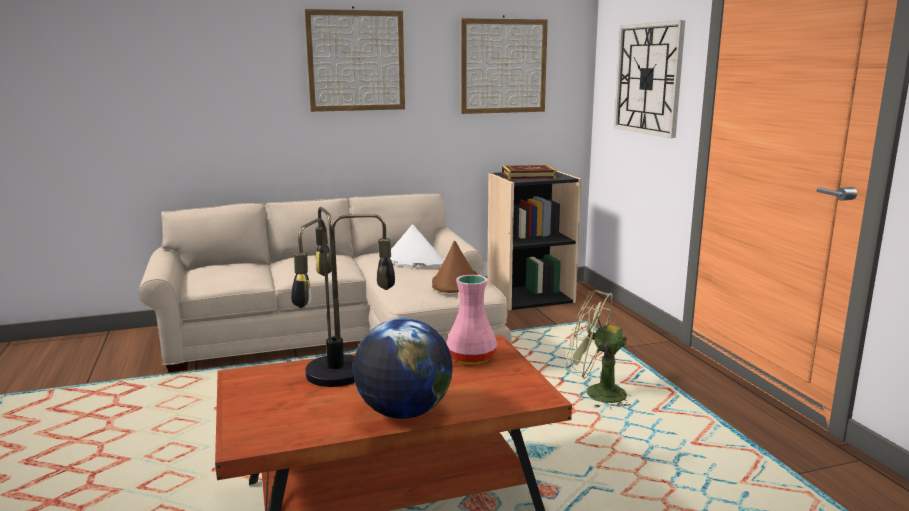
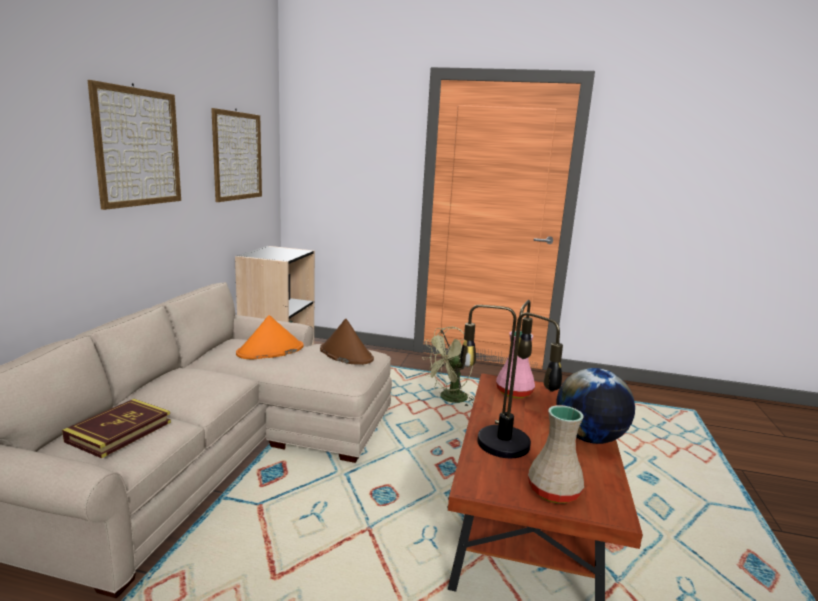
camera: 60 degrees left, 0 degrees up
white hat [390,224,445,268] -> orange hat [236,315,304,360]
book [502,165,556,180] -> book moved to [62,399,171,458]
wall clock [614,20,685,138] -> none
none -> beige vase [528,405,584,503]

